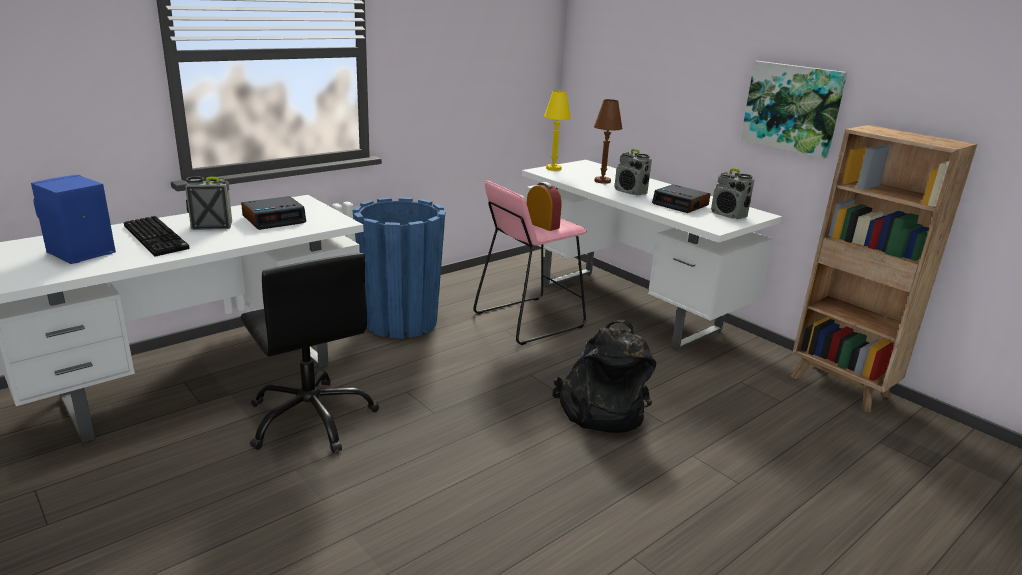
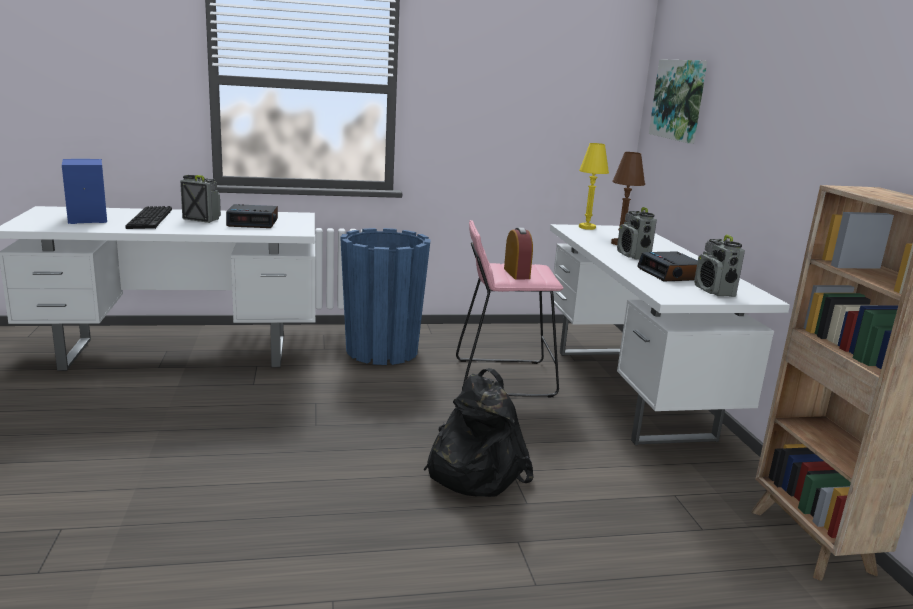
camera: 30 degrees right, 5 degrees down
black office chair [240,253,379,453] -> none
picture [740,61,847,158] -> picture moved to [649,59,707,144]

